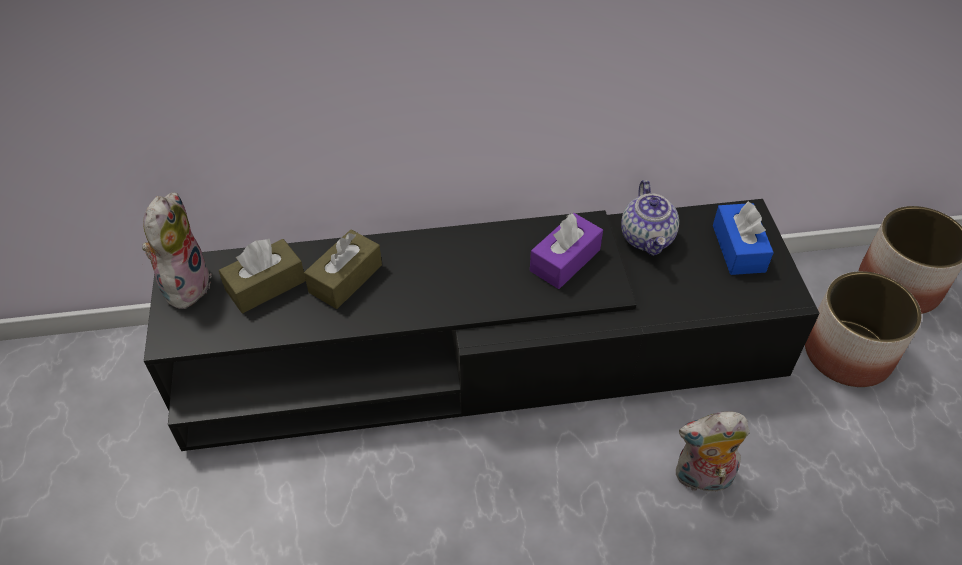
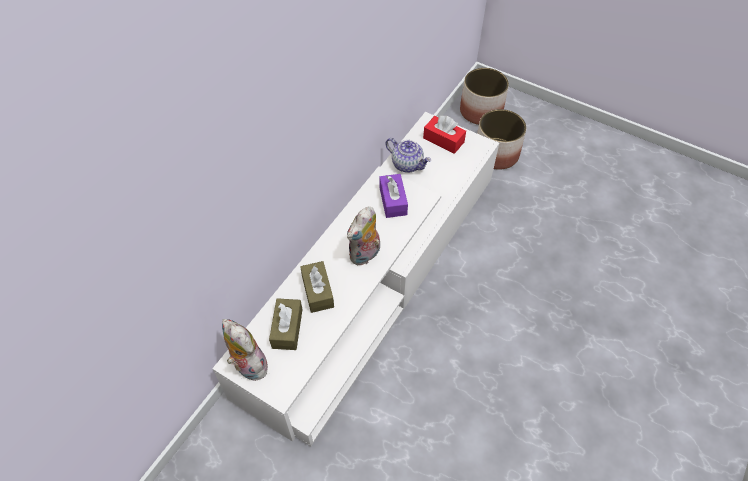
camera: 50 degrees left, 5 degrees up
black tv stand [144,199,820,451] -> white tv stand [212,112,499,447]
plush toy [676,412,750,497] -> plush toy moved to [347,207,380,265]
blue tissue box [713,201,774,275] -> red tissue box [423,116,466,154]

